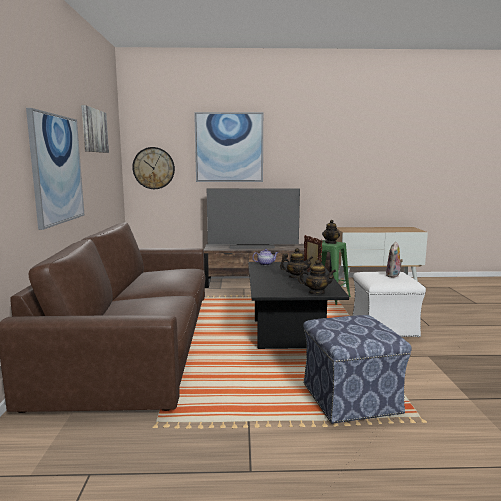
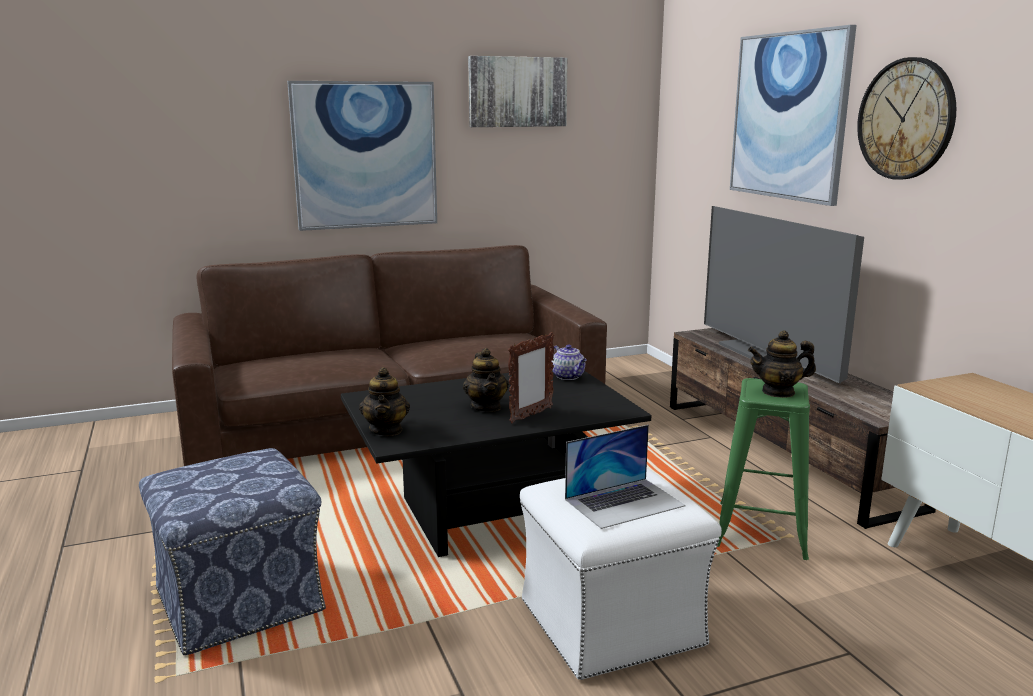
camera: 70 degrees right, 5 degrees up
wall clock [132,147,175,189] -> wall clock moved to [857,57,956,180]
plush toy [386,242,403,278] -> laptop [565,425,685,529]

